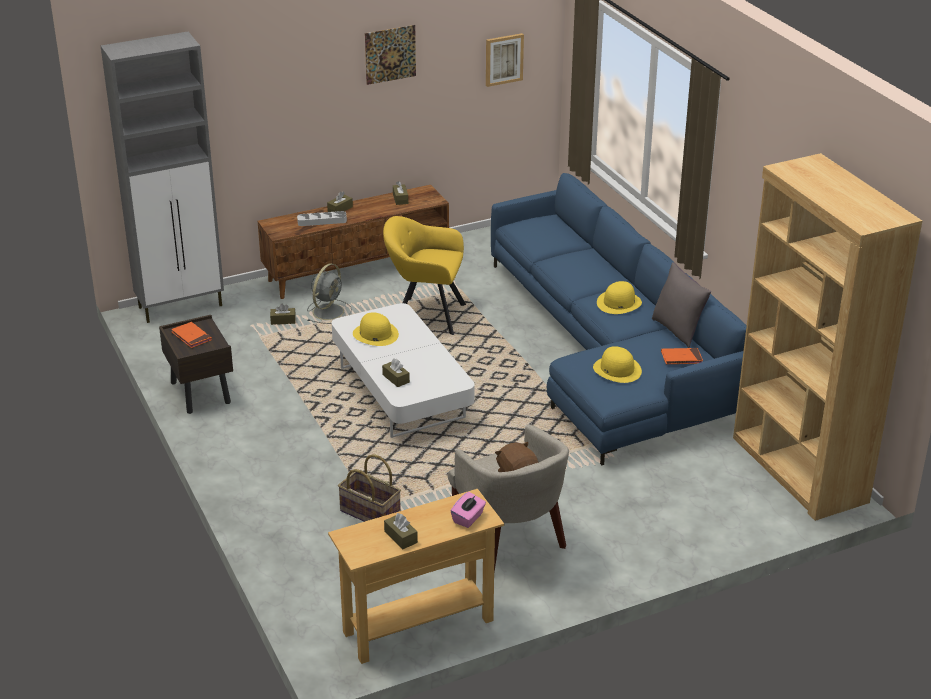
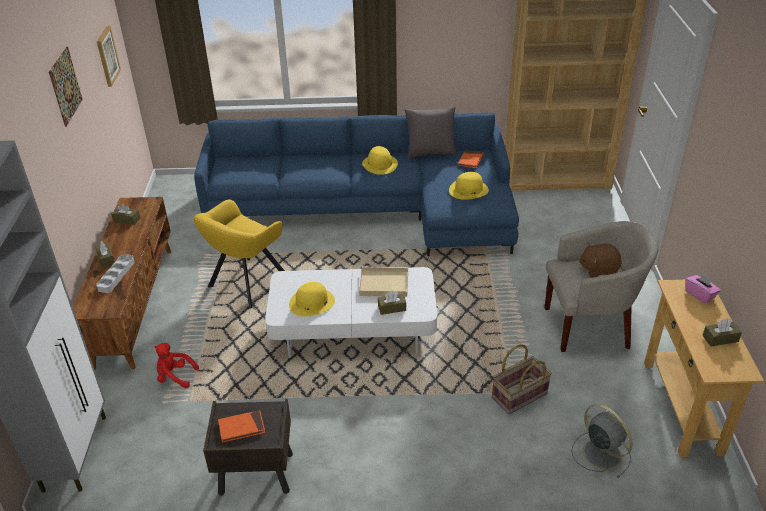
camera: 65 degrees left, 5 degrees up
brown tissue box [270,304,296,325] -> red plush toy [155,343,199,389]
grey fan [307,263,352,324] -> grey fan moved to [572,404,632,478]
none -> beige tray [359,266,408,297]

